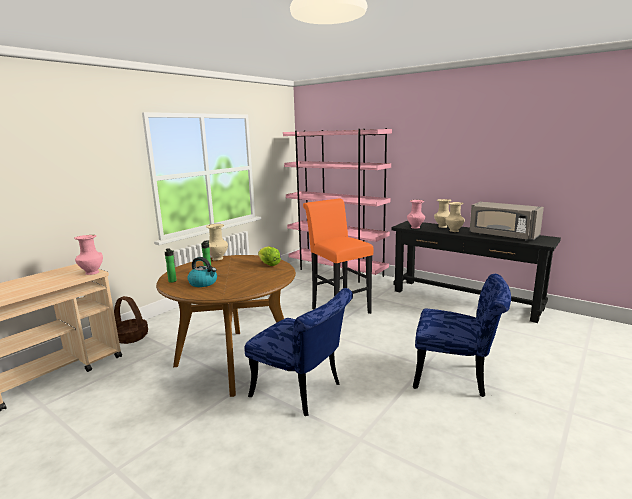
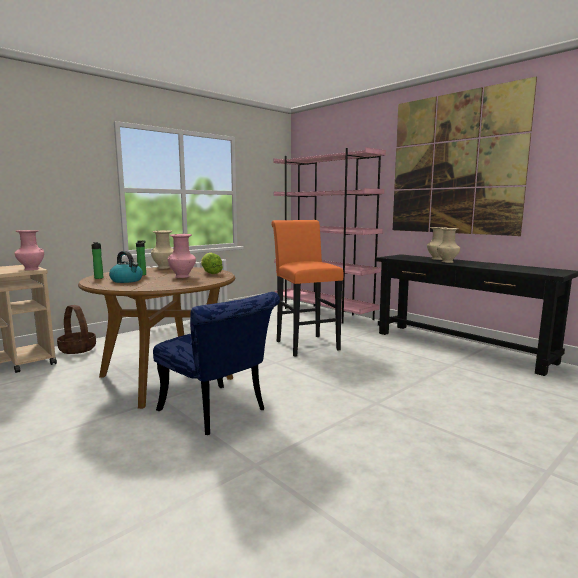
camera: 10 degrees right, 5 degrees down
pink vase [407,200,425,229] -> pink vase moved to [168,234,196,278]
blue chair [413,274,511,397] -> none
grey microwave [469,202,544,241] -> none
none -> picture [393,76,537,236]

